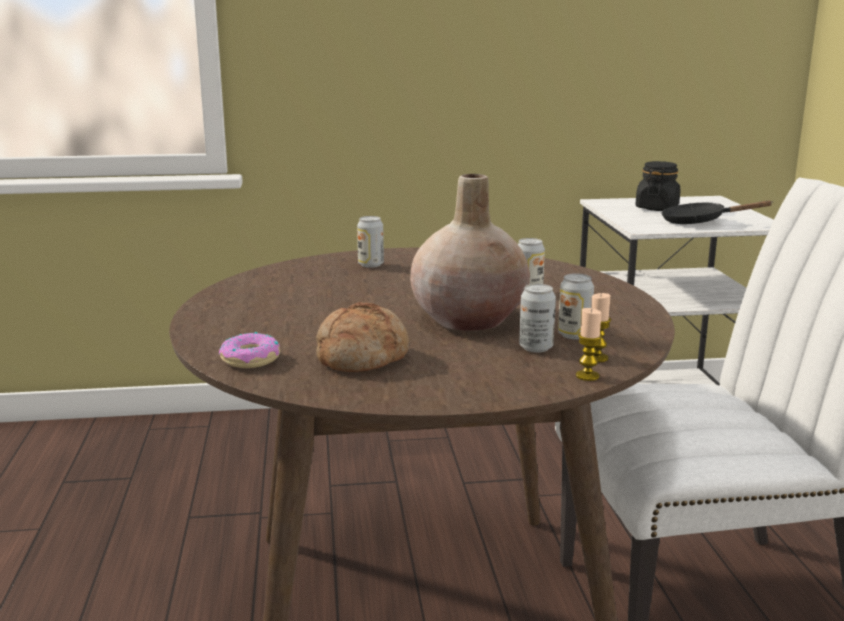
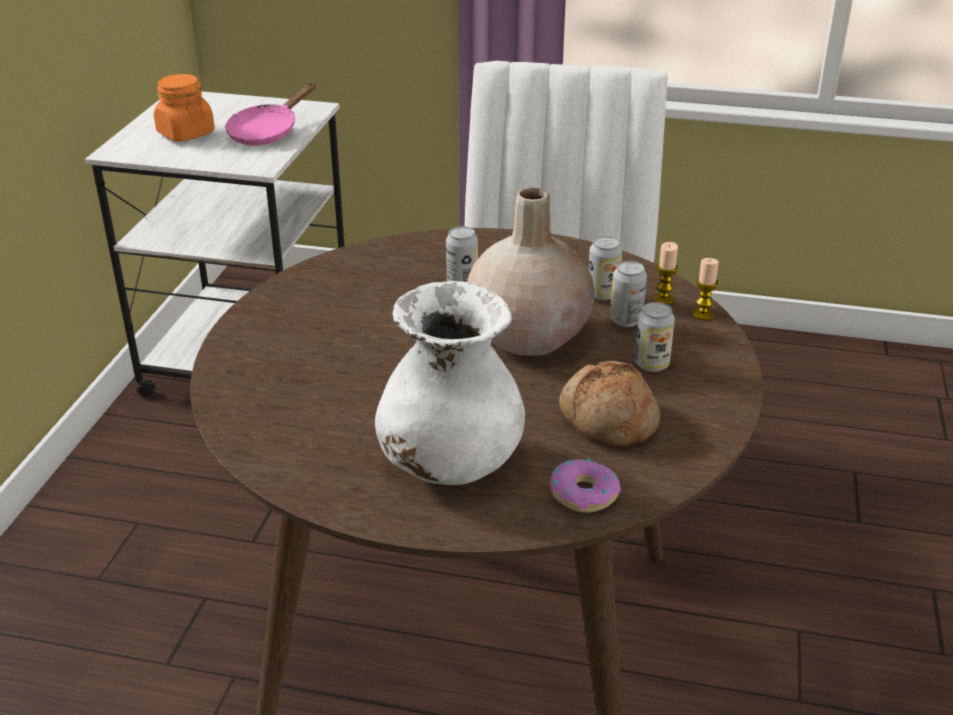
camera: 70 degrees left, 15 degrees up
can [357,216,384,268] -> can moved to [635,302,675,372]
black jar [635,161,680,211] -> orange jar [154,74,215,141]
black frying pan [661,201,773,224] -> pink frying pan [225,83,316,146]
none -> white vase [375,281,525,485]

